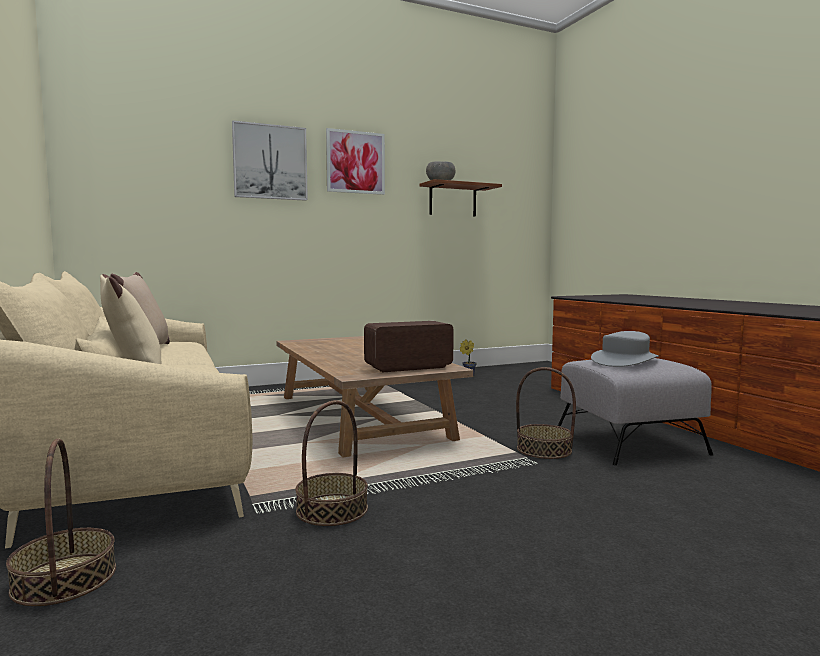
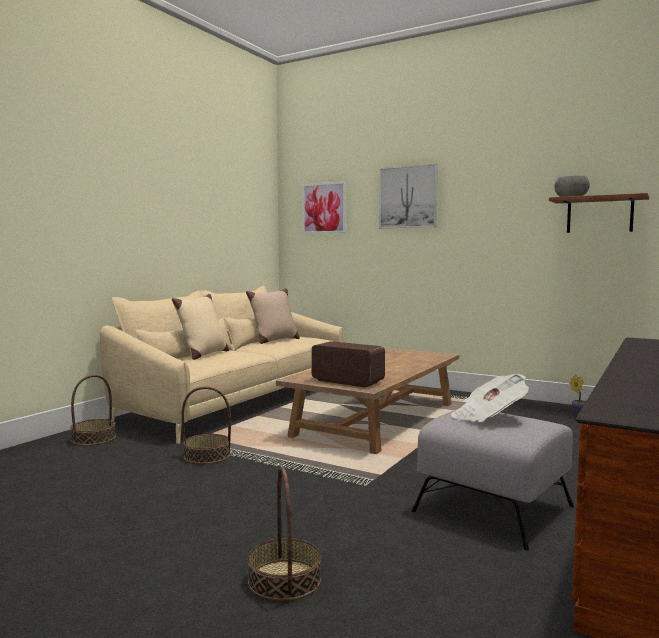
camera: 55 degrees right, 0 degrees up
picture [326,128,385,195] -> picture moved to [302,181,346,234]
basket [516,367,576,459] -> basket moved to [247,467,321,601]
grey hat [591,331,659,367] -> newspaper [451,374,529,422]

